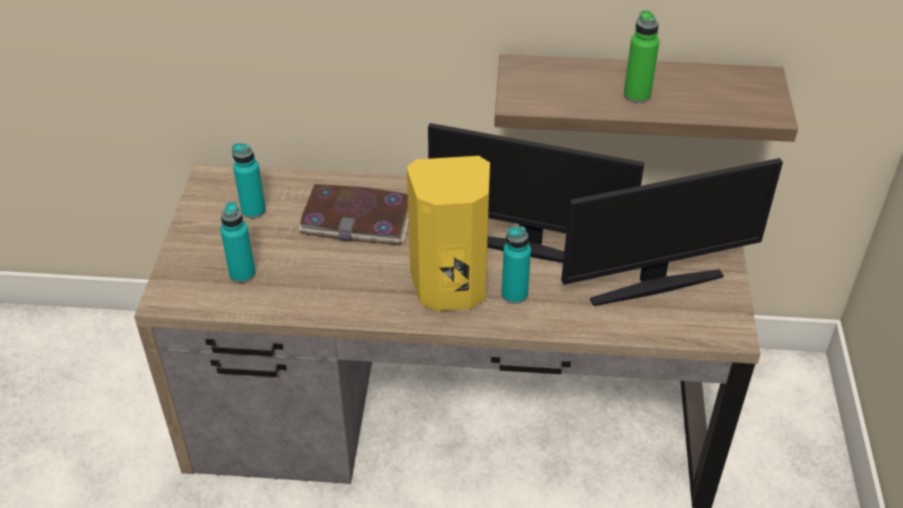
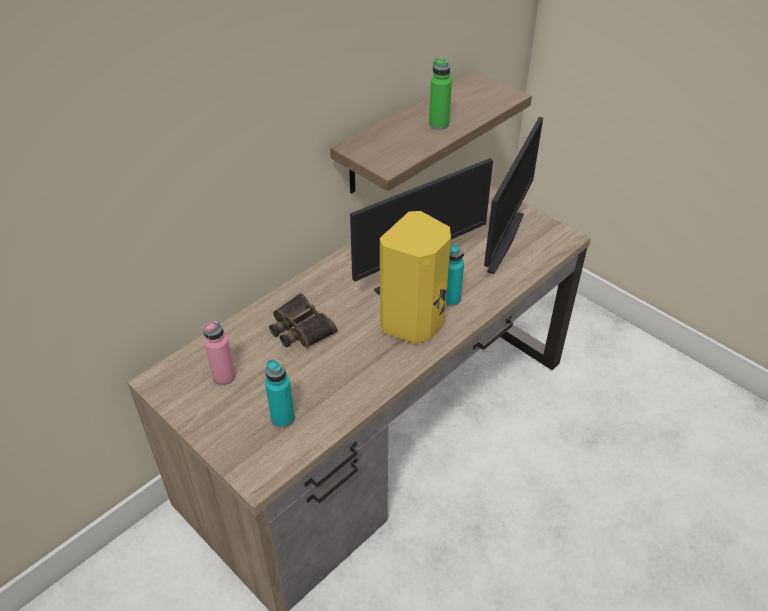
camera: 50 degrees left, 0 degrees up
turquoise bottle [232,143,266,219] -> pink bottle [203,320,236,385]
book [298,184,409,245] -> binoculars [269,293,337,348]

